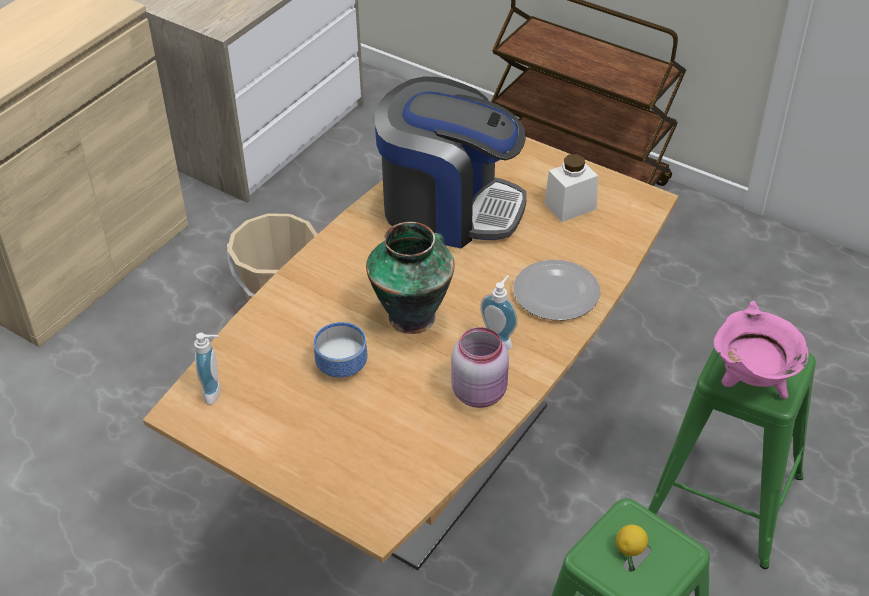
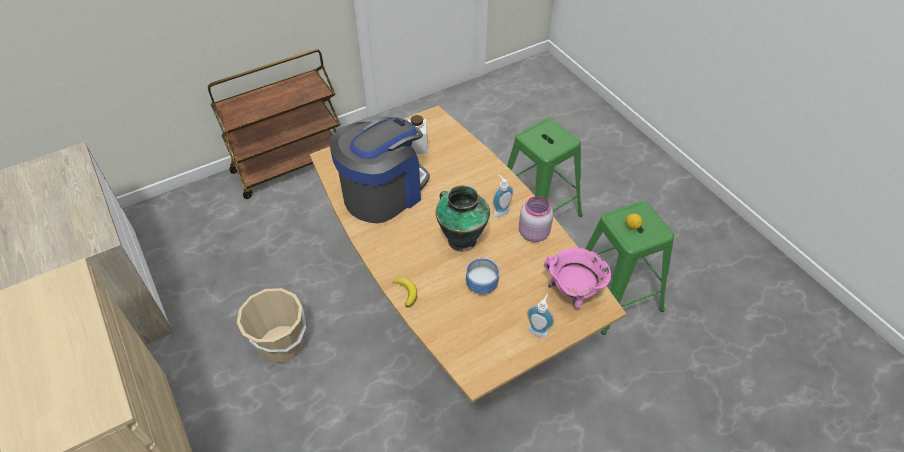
camera: 65 degrees left, 5 degrees up
soap dispenser [194,333,221,405] -> soap dispenser moved to [527,294,554,338]
plate [513,260,600,320] -> none
pink cooking pot [714,301,808,399] -> pink cooking pot moved to [544,248,611,308]
none -> banana [392,277,417,307]

